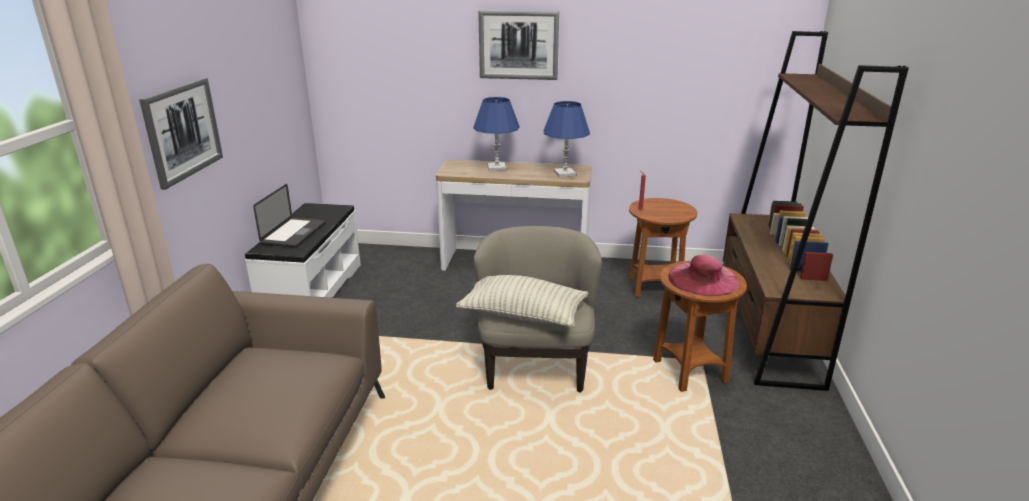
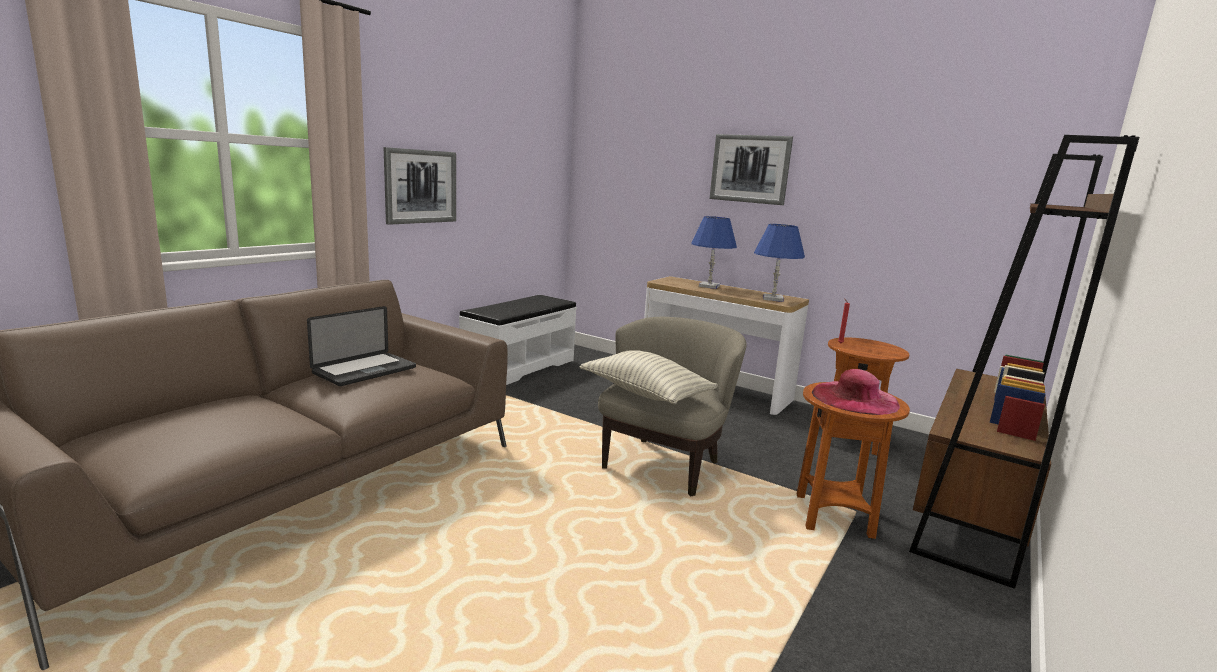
camera: 25 degrees right, 10 degrees down
laptop [253,184,325,248] -> laptop moved to [307,306,416,386]

